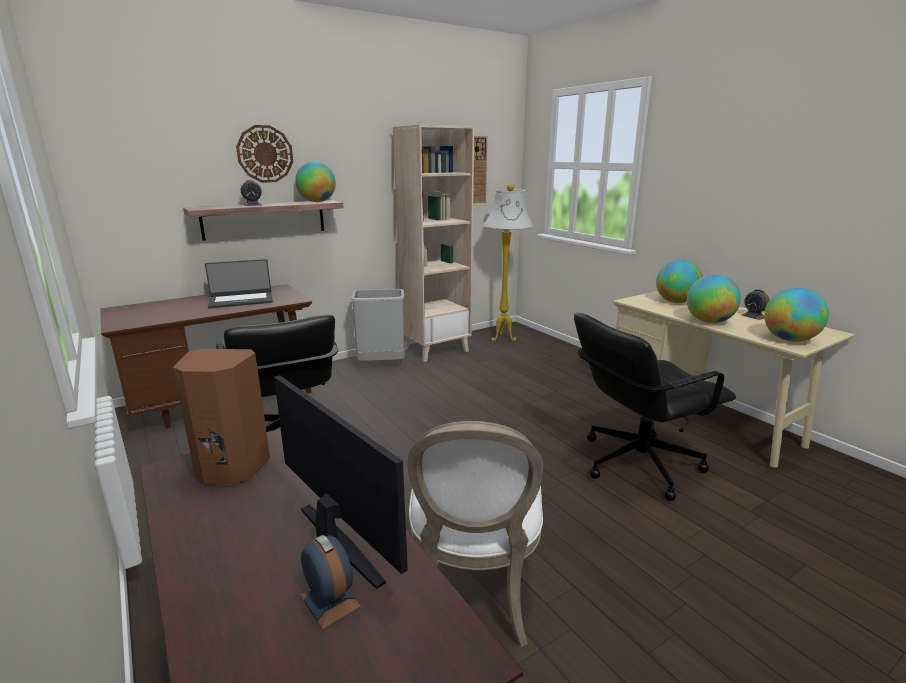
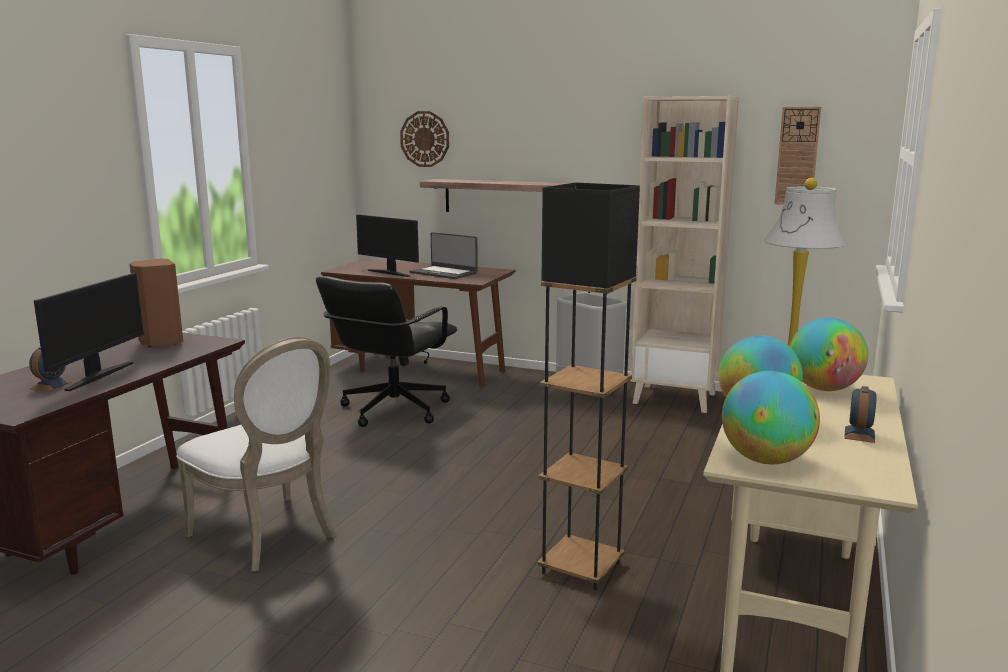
camera: 55 degrees right, 5 degrees down
wall clock [236,125,293,183] -> wall clock moved to [400,111,449,167]
alarm clock [241,180,262,206] -> none
globe [295,161,336,202] -> none
white chair [408,421,543,647] -> white chair turned 105 degrees counterclockwise [176,337,336,571]
black office chair [574,313,736,501] -> black floor lamp [538,182,640,591]
none -> monitor [356,215,419,277]

